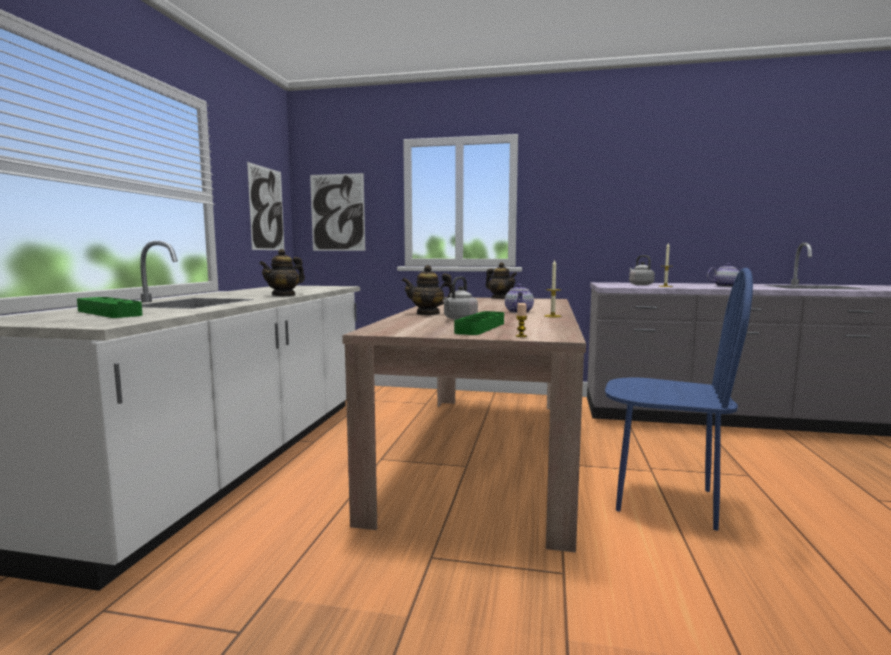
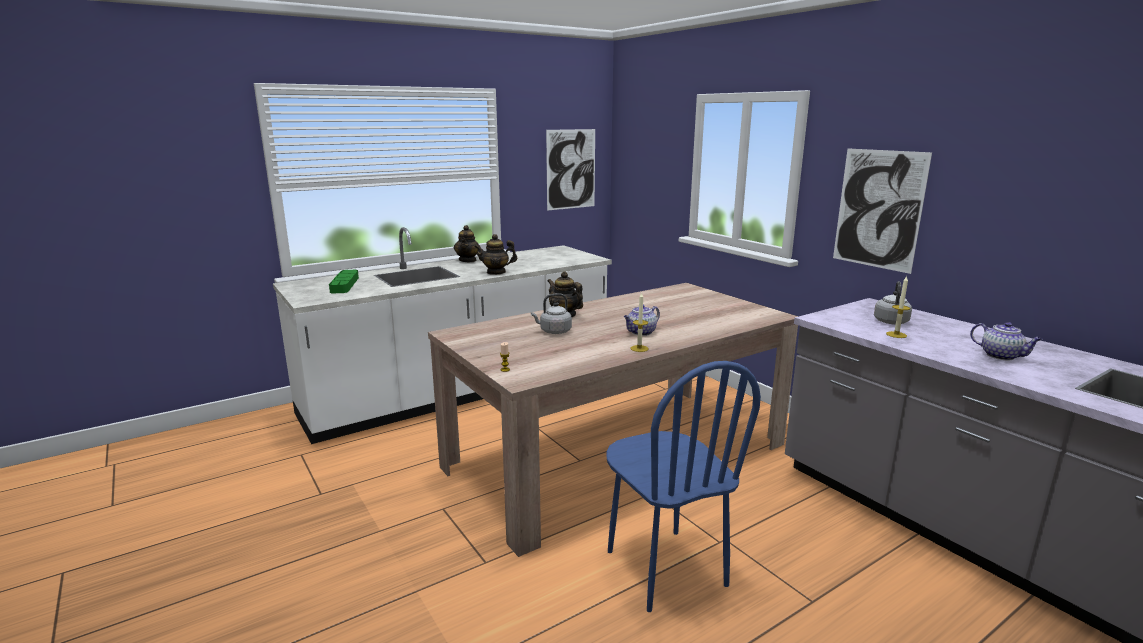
camera: 45 degrees right, 10 degrees up
picture [310,173,365,251] -> picture moved to [833,148,932,274]
green tray [454,311,504,335] -> none
teapot [486,262,517,299] -> teapot moved to [454,225,481,262]

